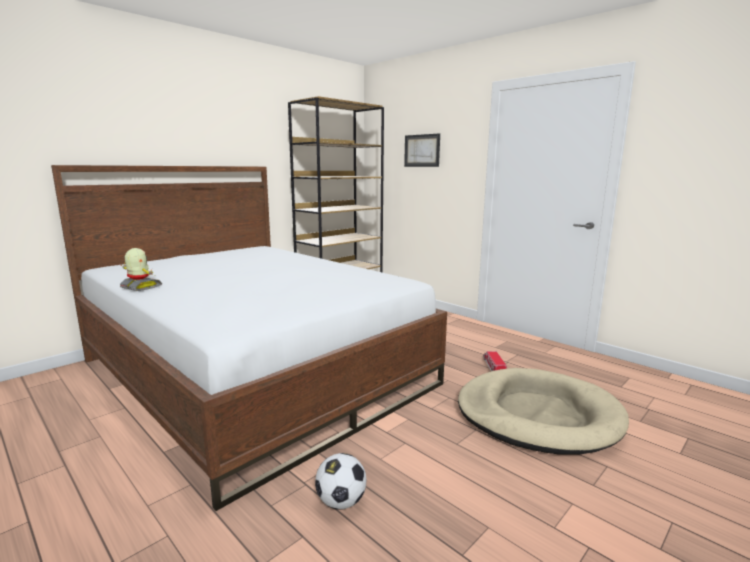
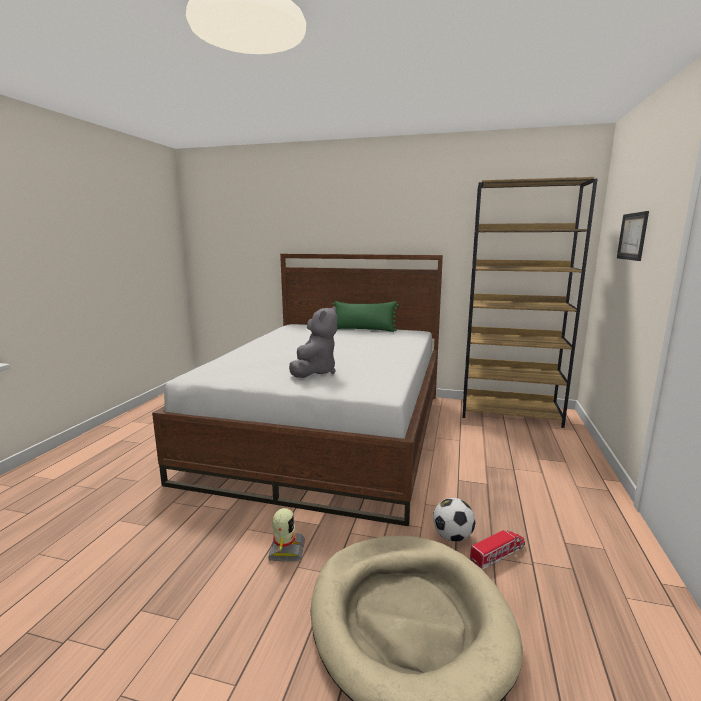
camera: 60 degrees right, 0 degrees up
toy robot [120,248,162,291] -> toy robot moved to [268,508,305,561]
football [315,453,366,509] -> football moved to [433,498,475,542]
none -> grey plush toy [289,306,337,378]
none -> green pillow [333,301,399,332]

